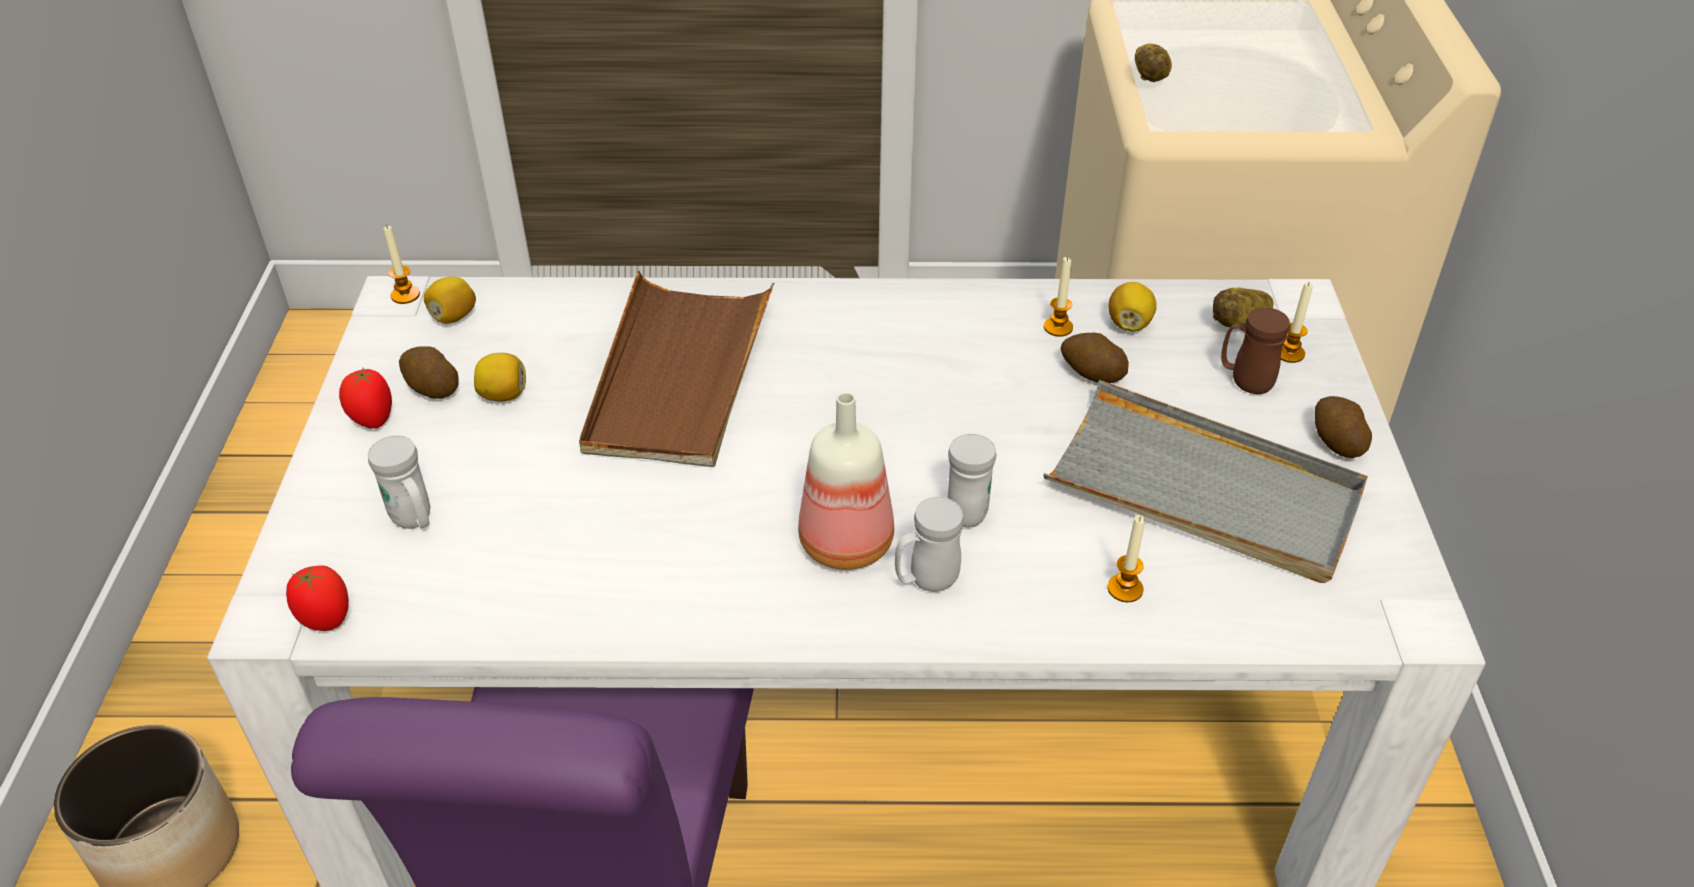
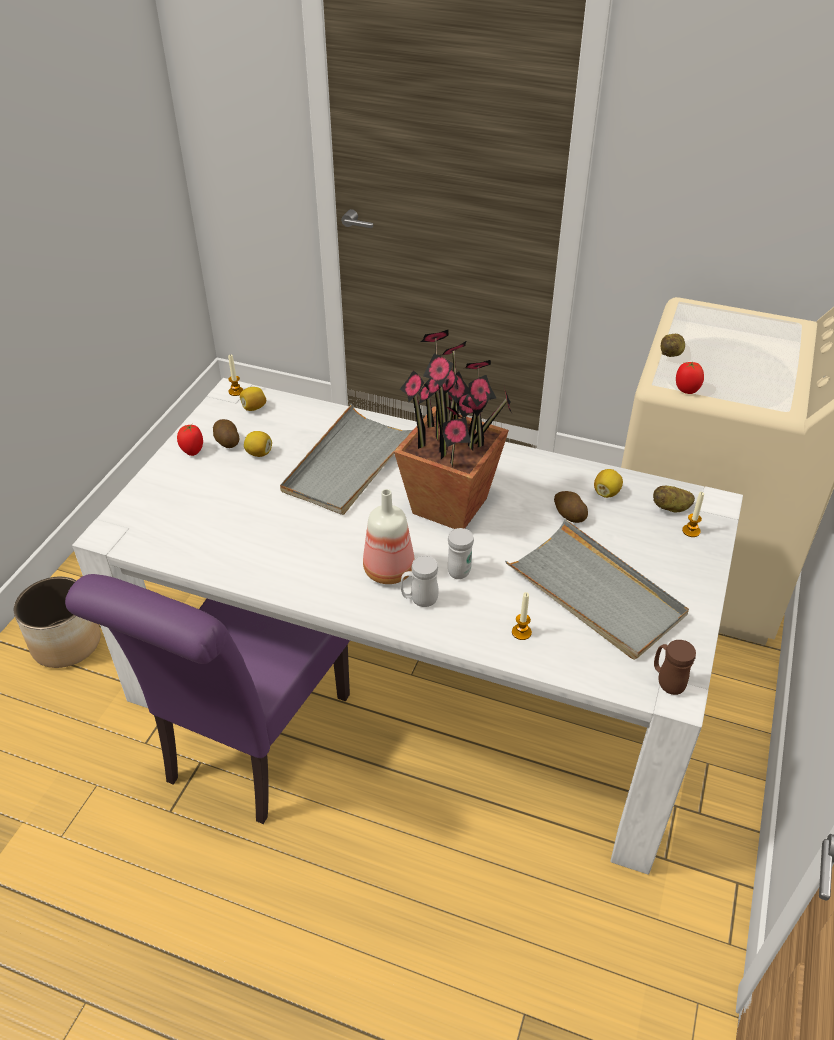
camera: 20 degrees right, 0 degrees up
tomato [286,566,349,631] -> tomato moved to [676,362,704,394]
white mug [368,435,430,529] -> none
brown tray [579,271,774,467] -> grey tray [280,404,414,515]
candle [1044,256,1073,337] -> none
brown mug [1221,307,1290,394] -> brown mug moved to [654,640,696,695]
potato [1315,396,1372,458] -> none
none -> potted plant [394,330,512,529]

